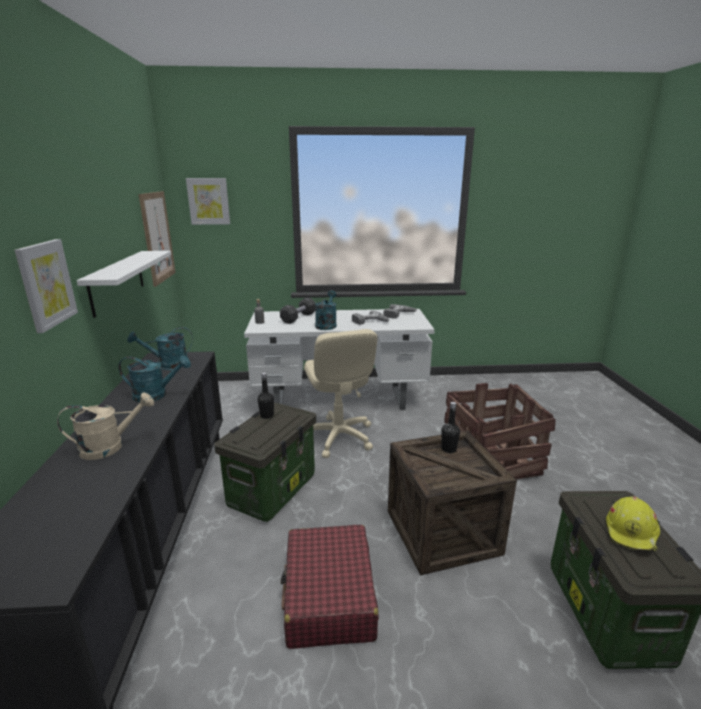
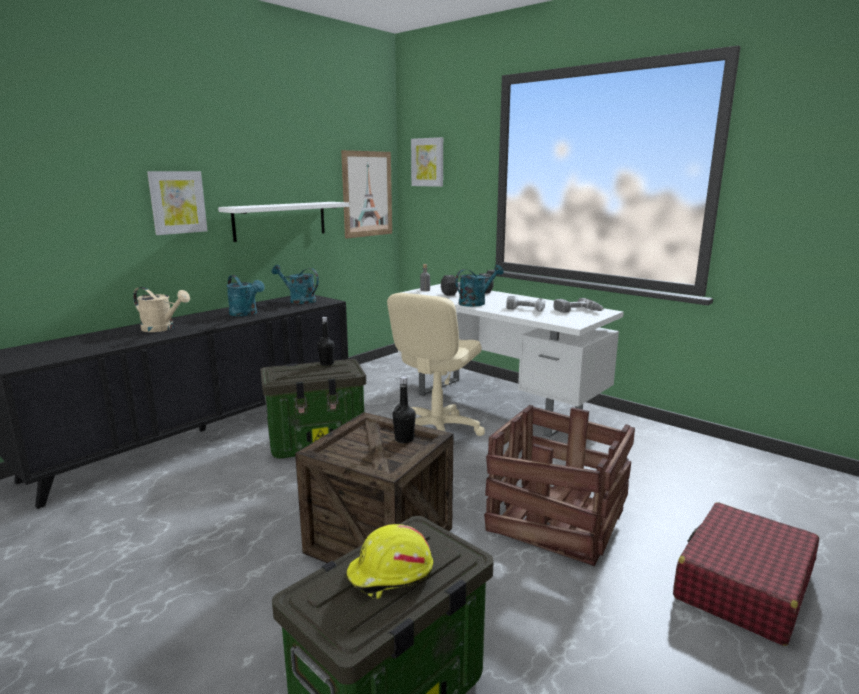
camera: 45 degrees right, 5 degrees down
red suitcase [281,525,379,649] -> red suitcase moved to [673,502,819,646]

